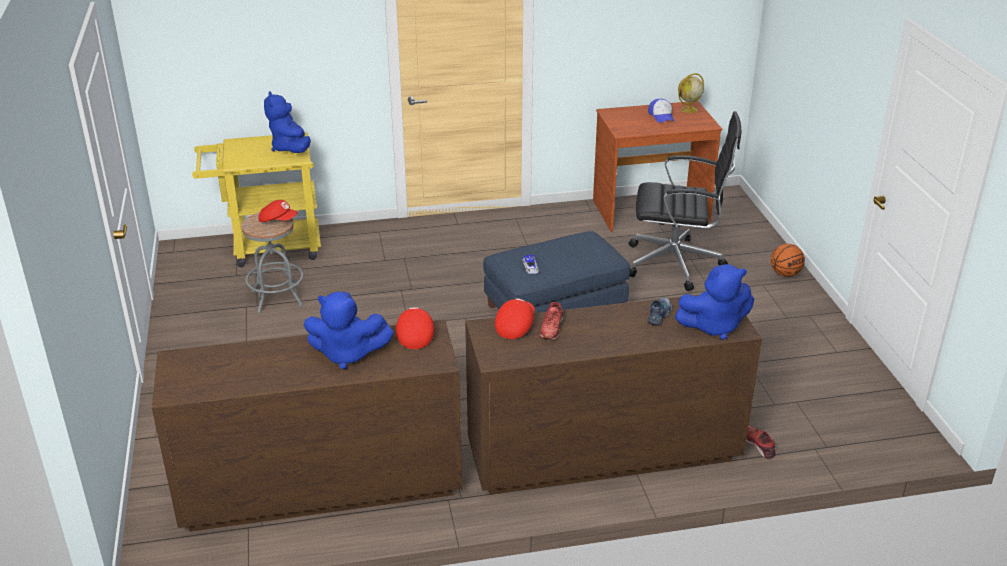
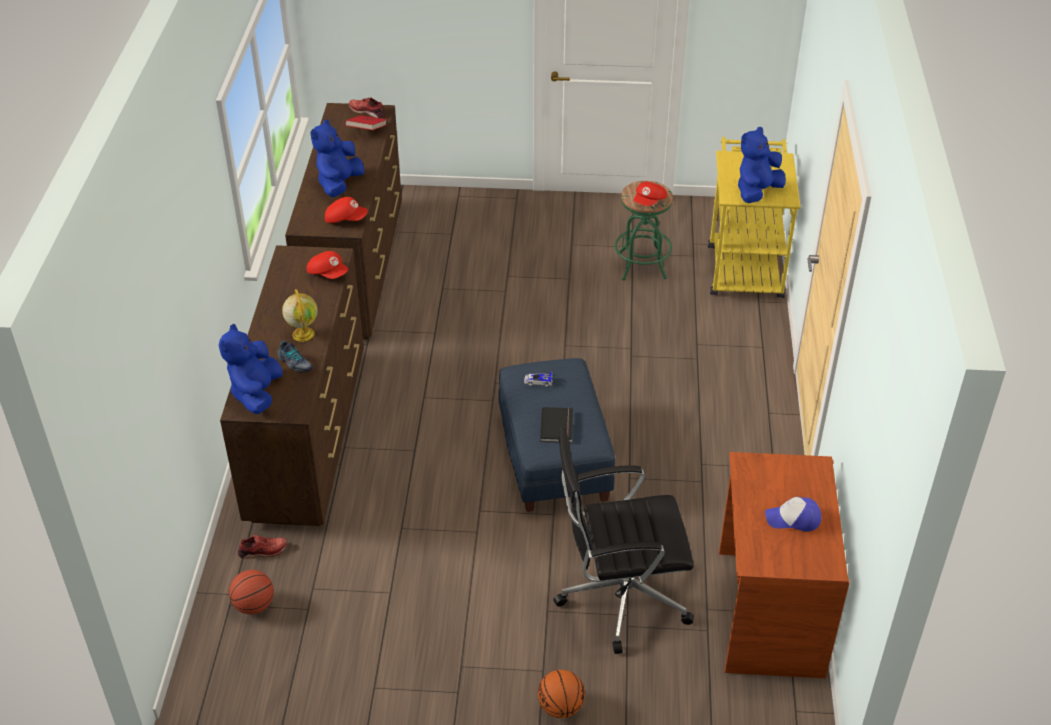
camera: 105 degrees right, 10 degrees up
grey stool [241,212,303,313] -> green stool [615,181,673,281]
blue plush toy [264,92,311,153] -> blue plush toy turned 45 degrees counterclockwise [738,127,786,203]
red shoe [540,302,563,340] -> red shoe moved to [349,98,386,118]
black office chair [629,111,741,291] -> black office chair turned 60 degrees clockwise [553,427,694,654]
globe [678,73,704,113] -> globe moved to [282,289,318,342]
none -> basketball [229,570,274,614]
none -> red book [345,115,387,130]
none -> black book [540,407,573,443]

